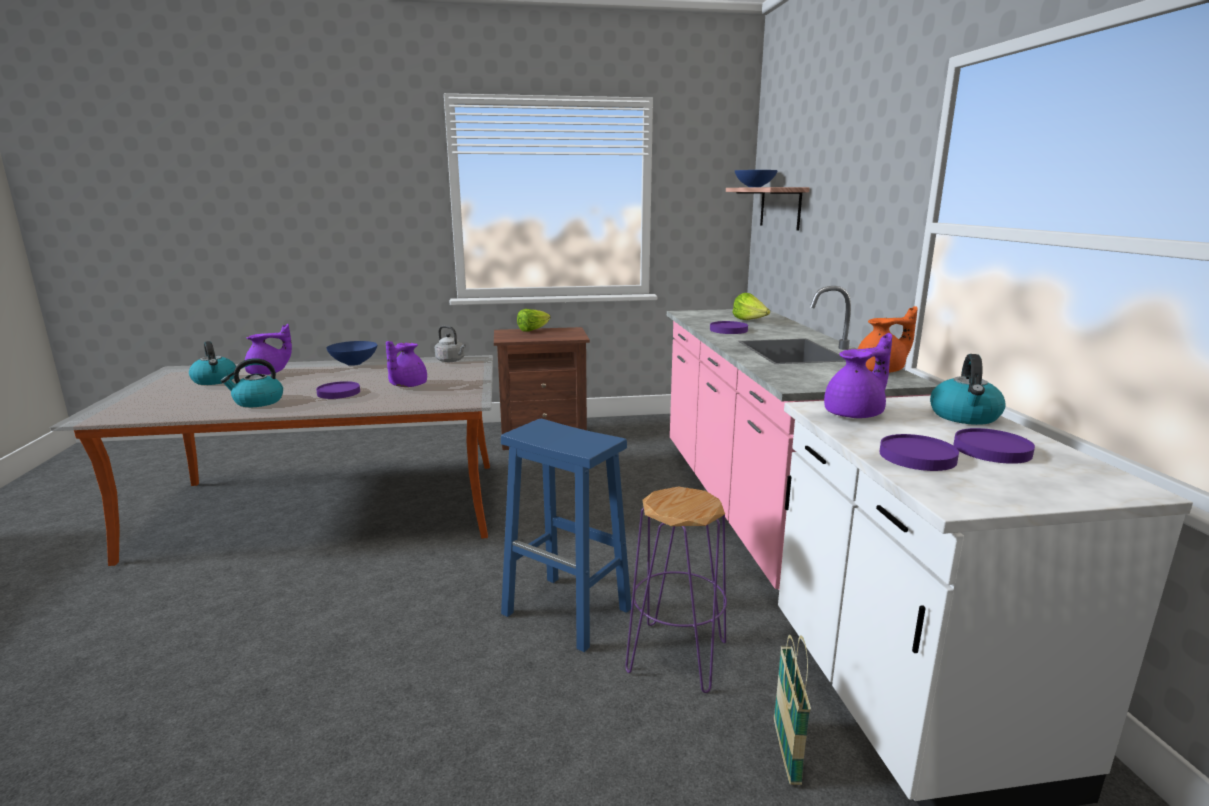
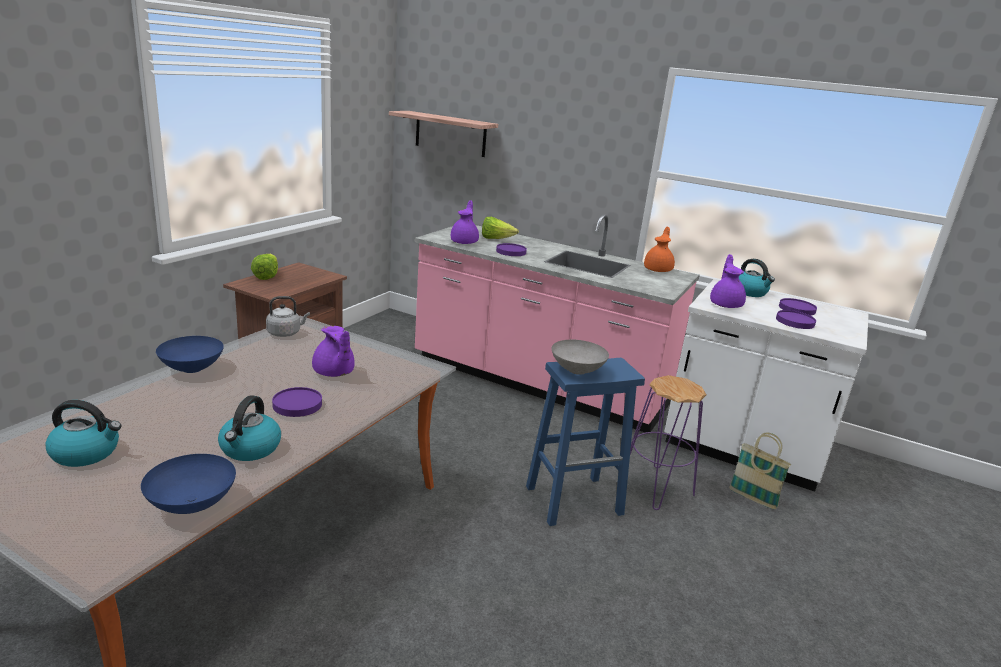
camera: 55 degrees left, 5 degrees up
purple teapot [245,324,292,375] -> purple teapot moved to [451,200,479,244]
blue bowl [735,170,778,187] -> blue bowl moved to [141,454,236,514]
none -> grey bowl [551,340,609,375]

